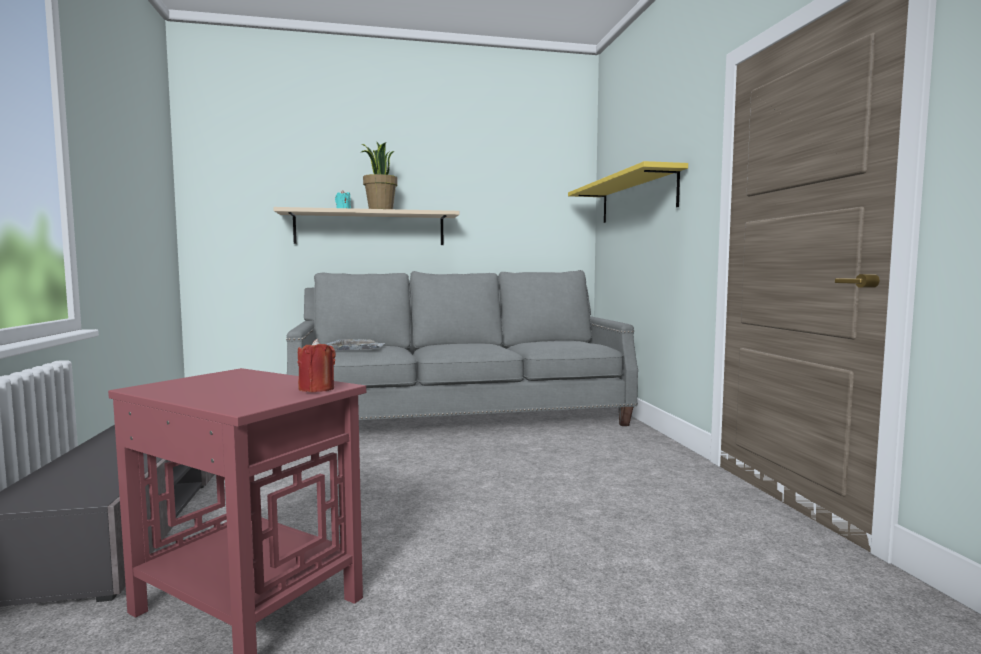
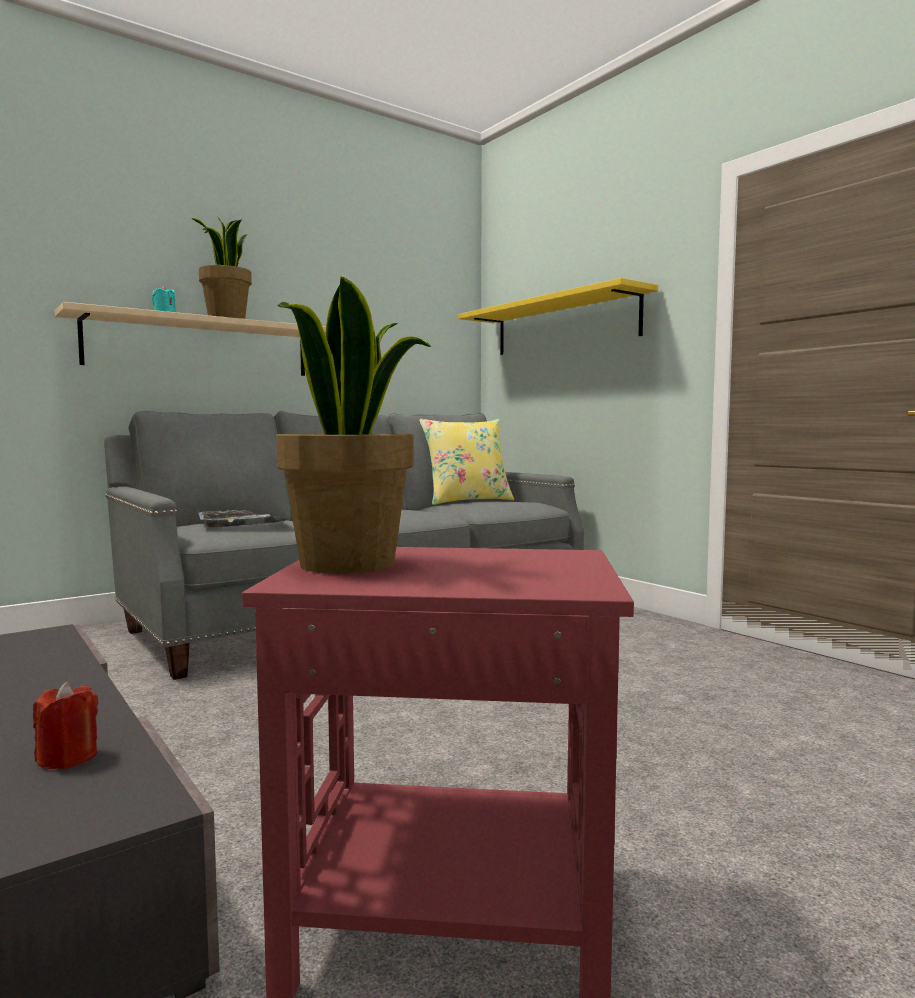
camera: 25 degrees left, 0 degrees up
red candle [298,339,336,392] -> red candle moved to [33,682,98,769]
none -> potted plant [276,277,431,574]
none -> yellow pillow [419,419,514,505]

